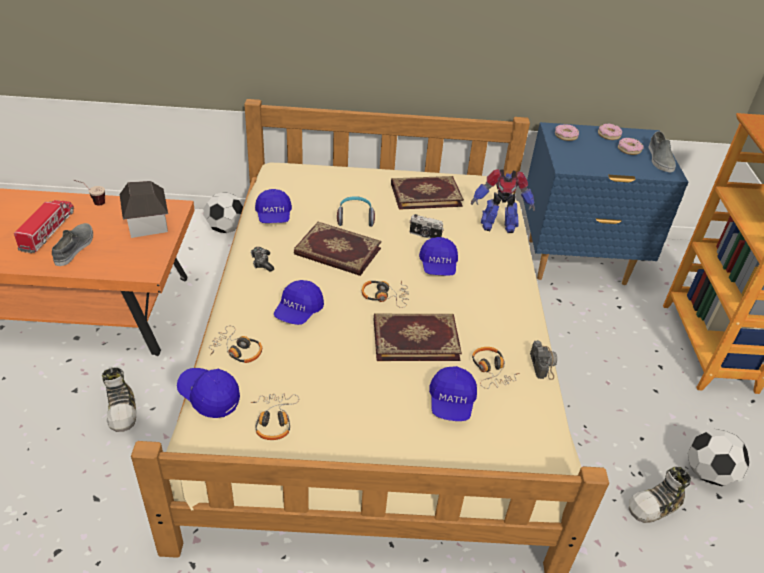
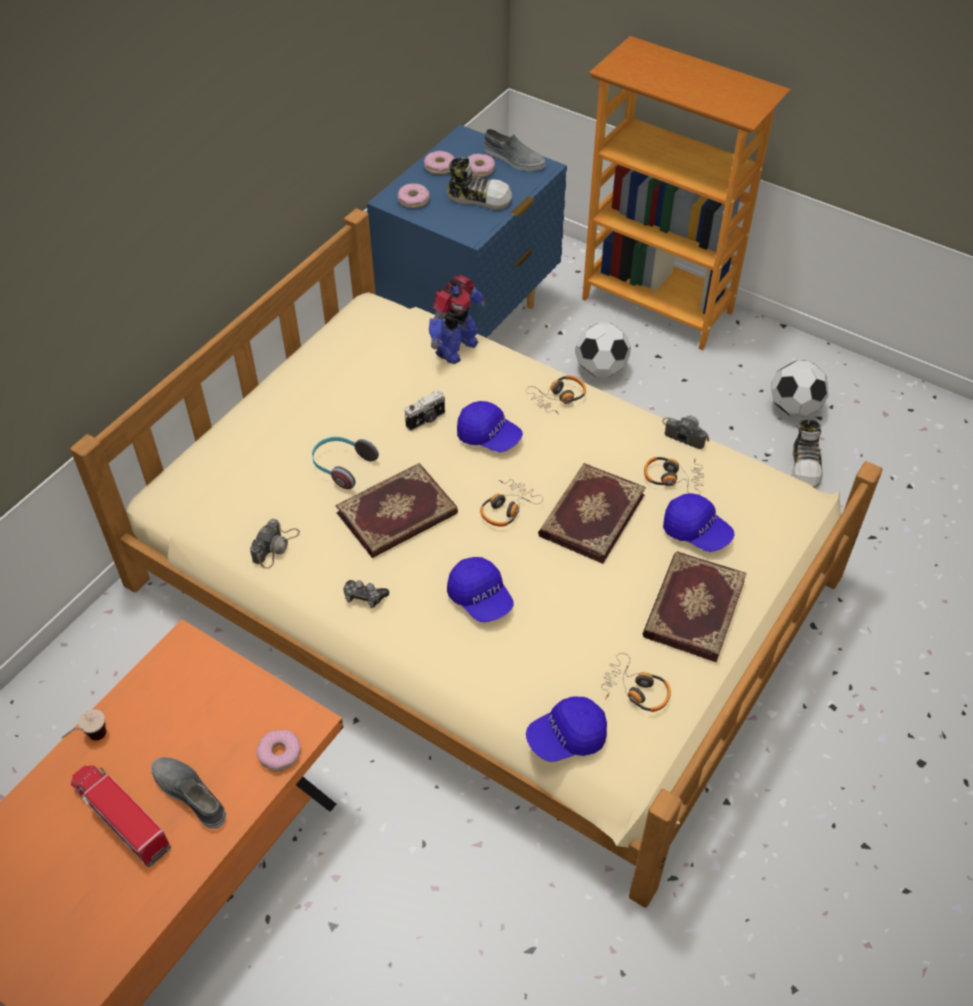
camera: 55 degrees left, 10 degrees up
shoe [102,368,136,432] -> shoe moved to [447,157,512,210]
toy house [119,181,168,238] -> none
football [204,192,243,233] -> football moved to [575,322,631,378]
headphones [209,326,262,363] -> headphones moved to [526,375,586,414]
blue cap [255,189,292,223] -> camera [250,519,300,569]
book [391,176,464,210] -> book moved to [643,552,747,662]
none -> donut [257,730,300,772]

